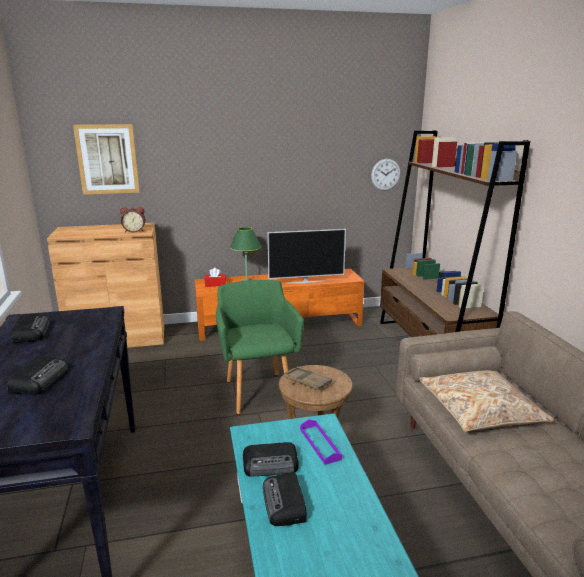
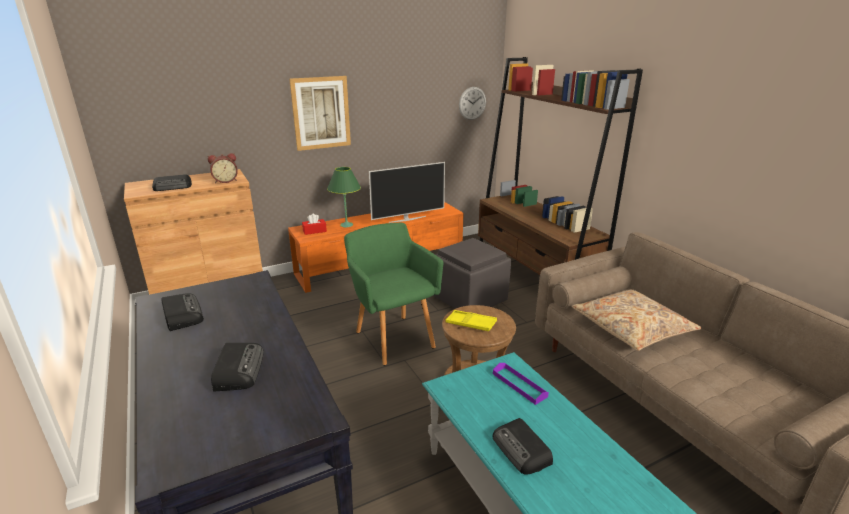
camera: 15 degrees left, 5 degrees up
picture [73,124,140,195] -> picture moved to [289,76,351,151]
radio [243,442,299,477] -> radio moved to [152,174,192,191]
brown tray [284,367,332,390] -> yellow tray [445,310,497,331]
none -> grey ottoman [433,238,511,309]

